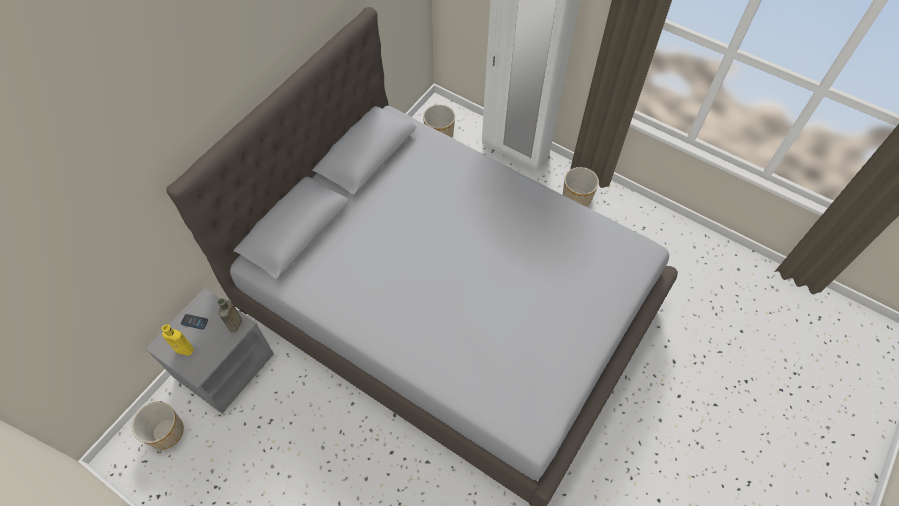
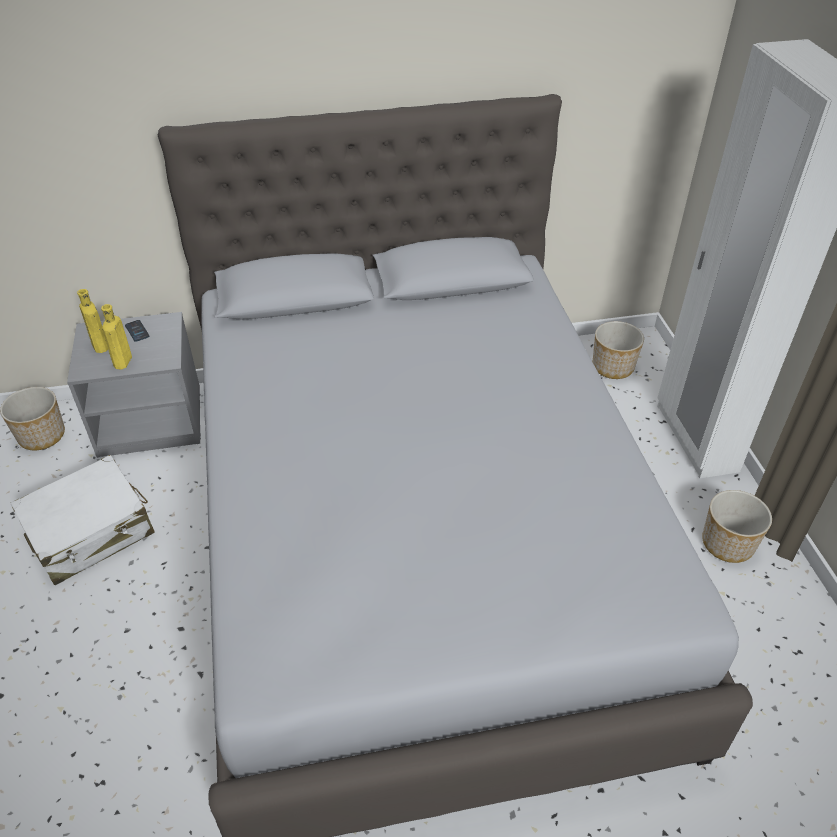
camera: 45 degrees right, 15 degrees down
brown bottle [217,298,242,333] -> none
none -> white suitcase [11,455,155,585]
none -> yellow bottle [101,304,132,370]

